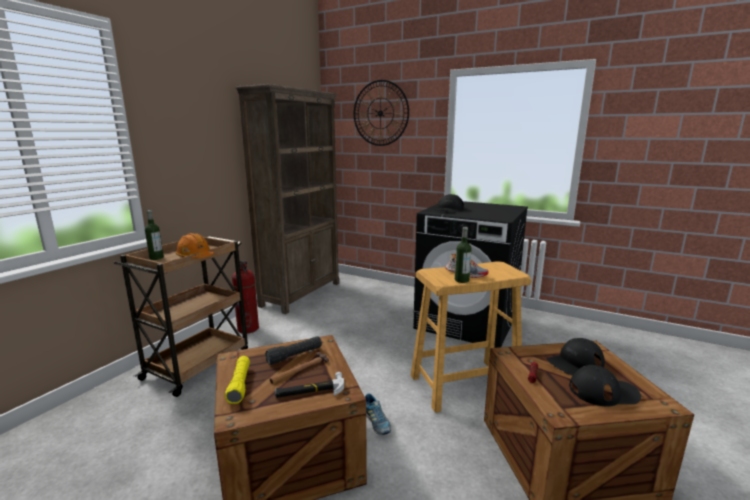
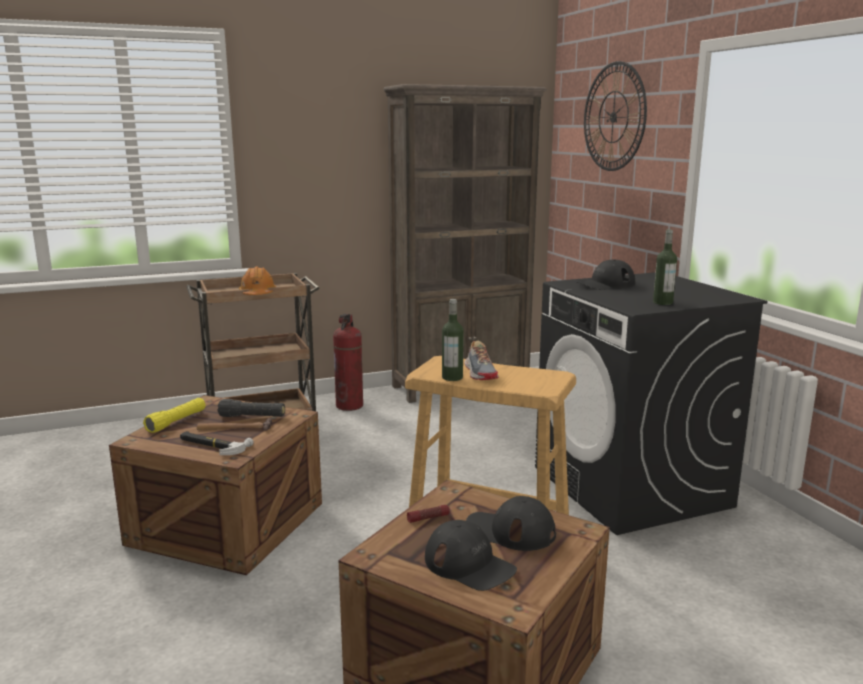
camera: 40 degrees right, 0 degrees up
bottle [145,210,164,260] -> bottle moved to [653,229,677,305]
shoe [365,393,391,435] -> none

